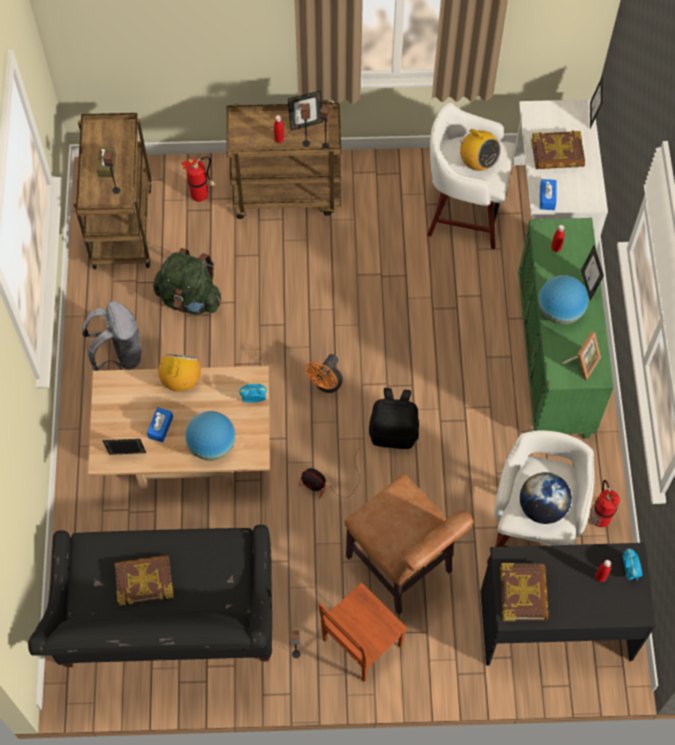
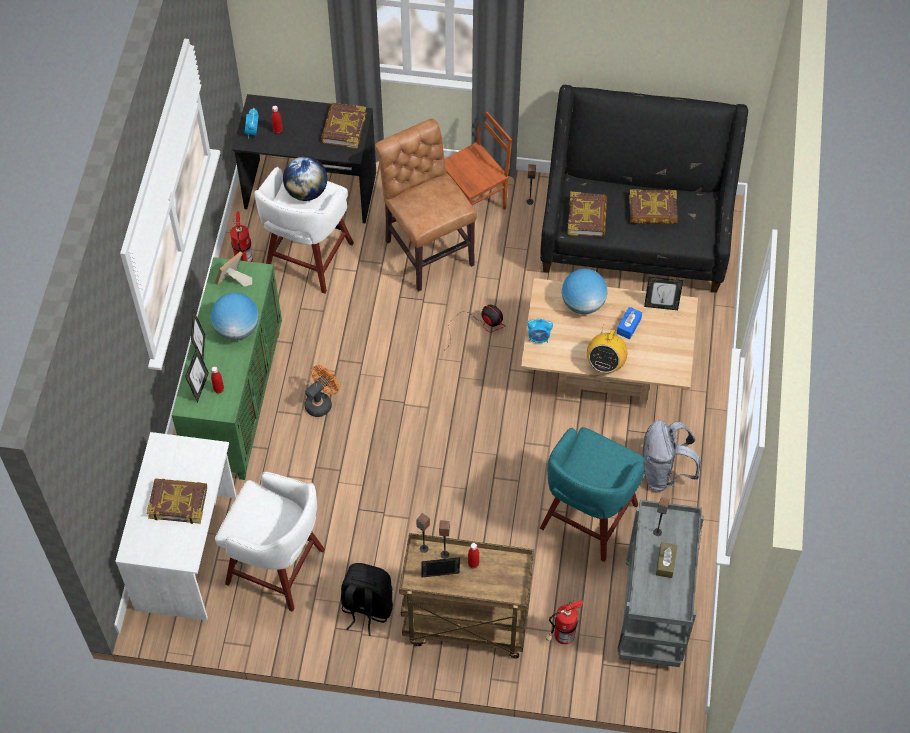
camera: 170 degrees left, 5 degrees down
brown cart [73,113,151,269] -> grey cart [617,500,704,667]
green backpack [153,248,221,314] -> turquoise stool [540,427,645,562]
orange fan [305,354,343,393] -> orange fan moved to [304,365,339,417]
black backpack [369,388,419,449] -> black backpack moved to [341,563,393,636]
radio [460,129,501,171] -> none
blue tissue box [540,179,557,210] -> none
picture frame [590,75,603,129] -> picture frame moved to [185,347,209,402]
none -> book [567,192,607,237]

